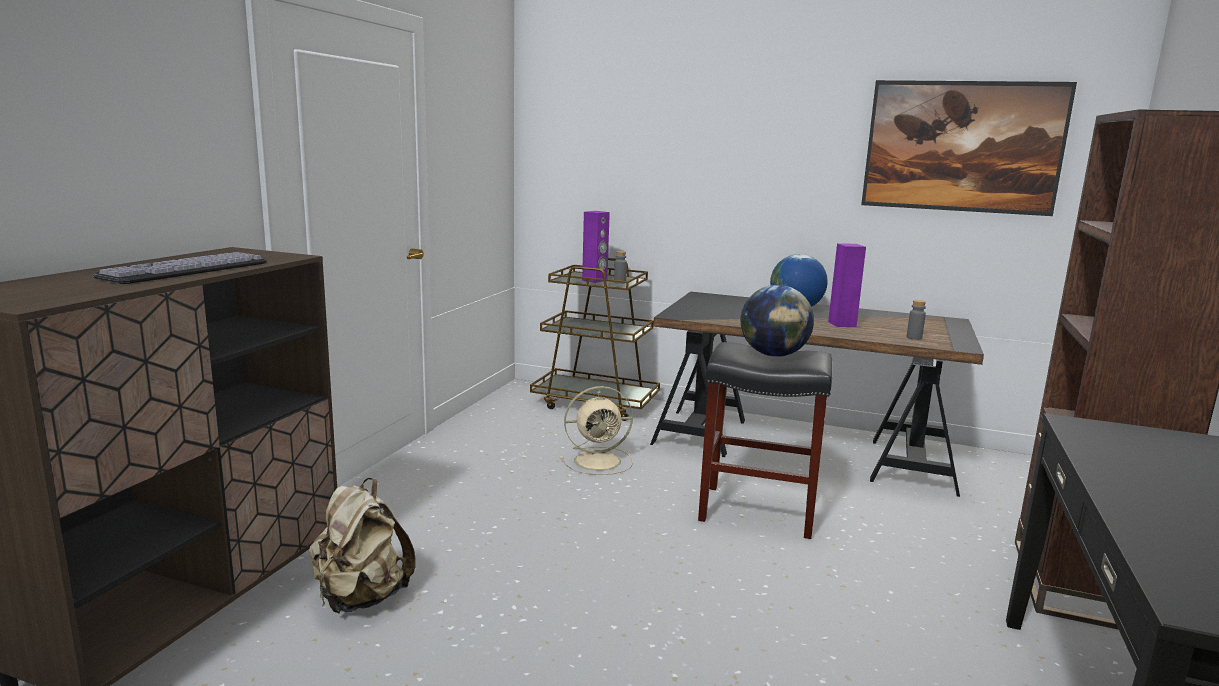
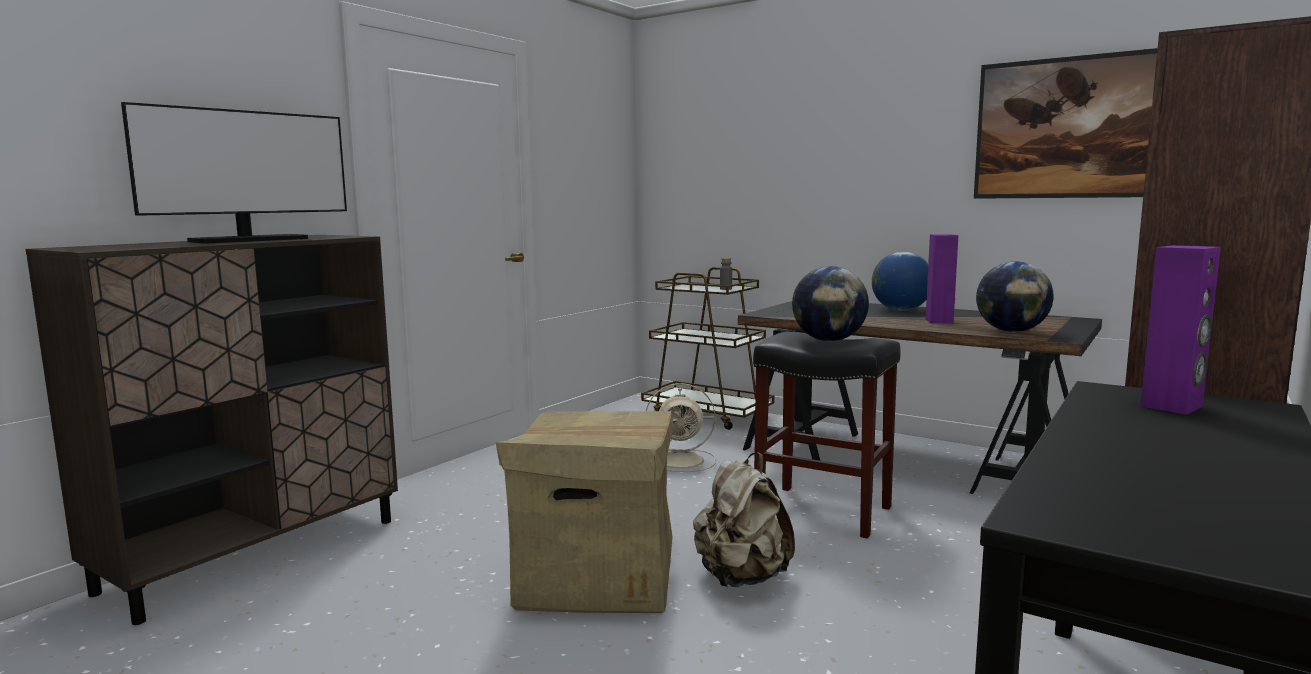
camera: 15 degrees right, 5 degrees down
keyboard [93,252,267,284] -> monitor [121,102,347,244]
beige backpack [309,478,416,614] -> beige backpack moved to [693,453,795,587]
purple speaker [582,211,610,283] -> purple speaker moved to [1140,245,1221,415]
grey bottle [907,300,926,340] -> globe [976,262,1054,332]
none -> cardboard box [496,411,673,613]

